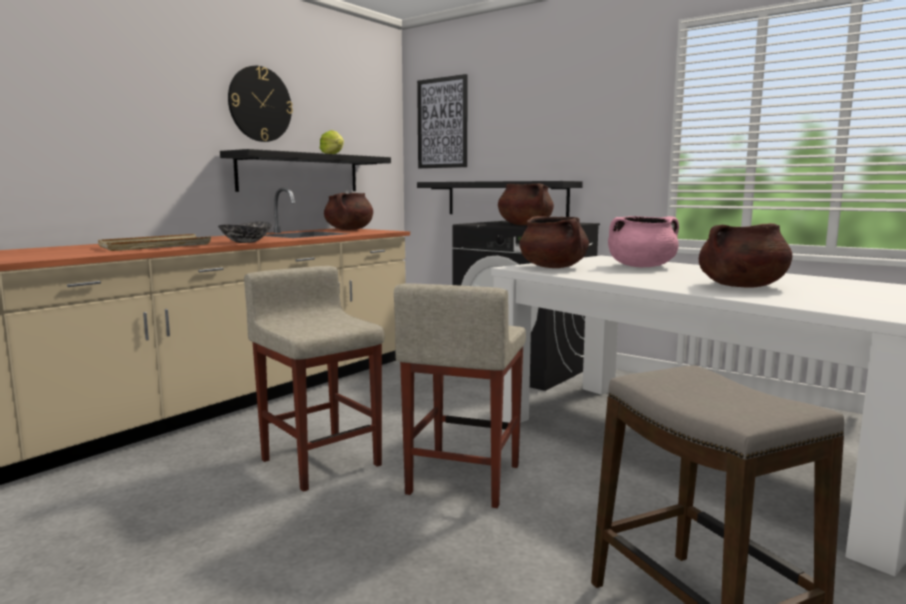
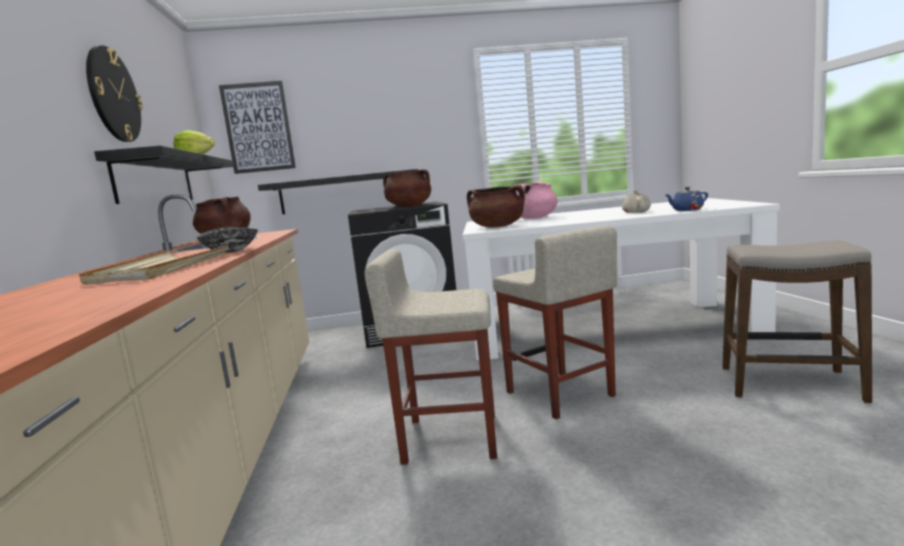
camera: 45 degrees left, 0 degrees up
brown cooking pot [699,223,792,288] -> beige teapot [622,190,651,213]
none -> blue teapot [665,187,708,211]

